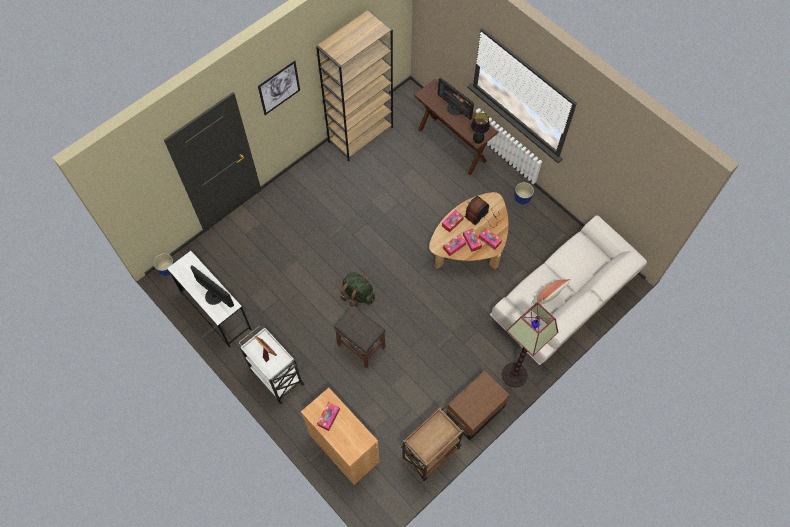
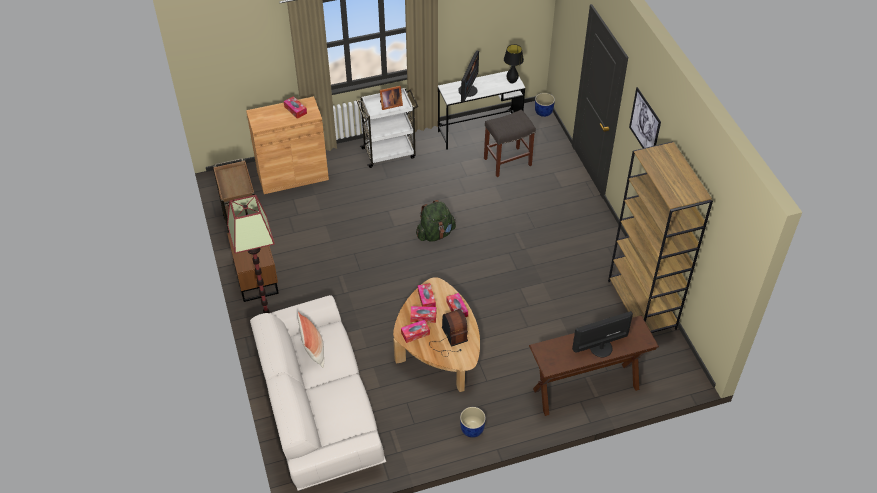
camera: 115 degrees right, 15 degrees down
monitor [190,265,234,307] -> monitor turned 45 degrees counterclockwise [458,51,479,102]
grey stool [334,305,386,369] -> grey stool moved to [484,110,536,177]
black table lamp [471,113,490,144] -> black table lamp moved to [504,44,524,84]

